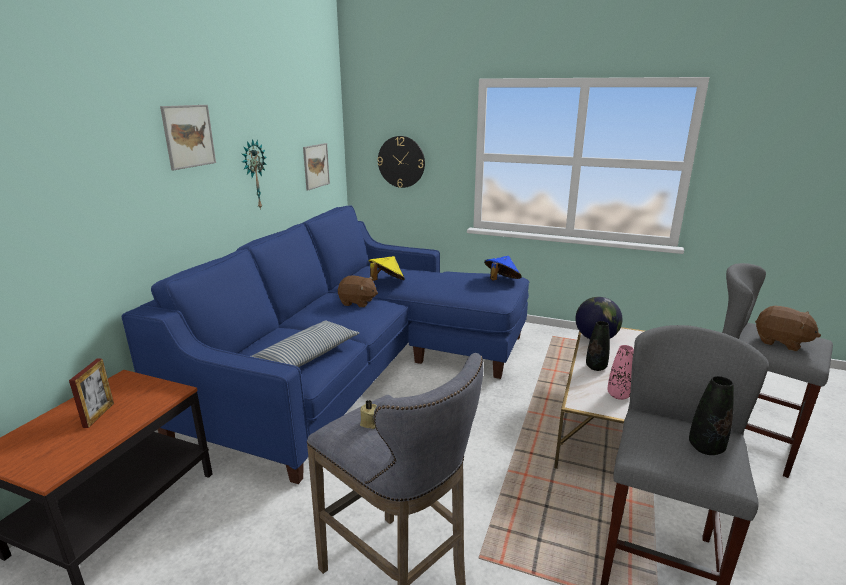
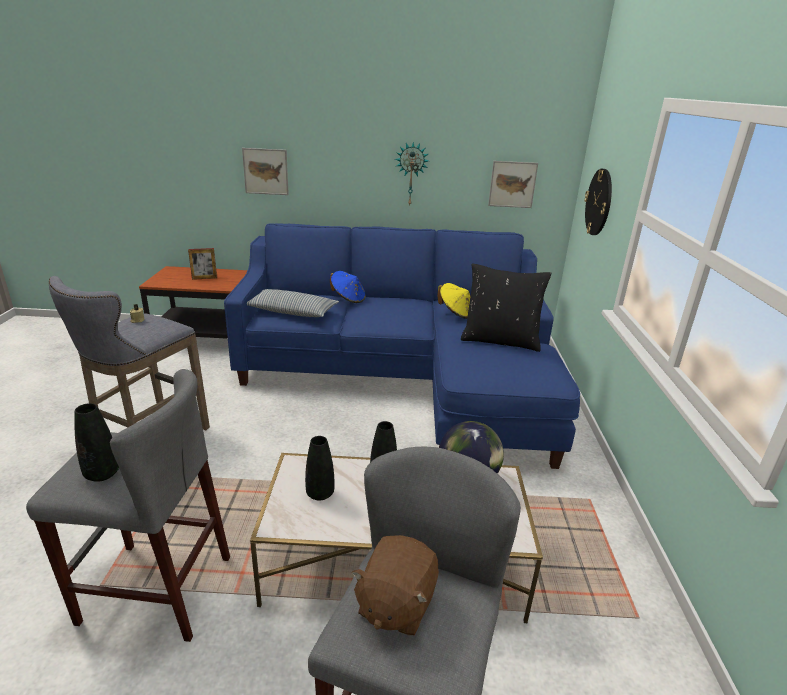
camera: 70 degrees right, 5 degrees up
picture [160,105,216,170] -> picture moved to [242,148,289,195]
brown plush toy [338,276,378,307] -> none
blue hat [484,256,522,280] -> blue hat moved to [330,271,366,303]
pink vase [607,345,634,400] -> black vase [305,436,334,501]
none -> black pillow [461,263,551,352]

